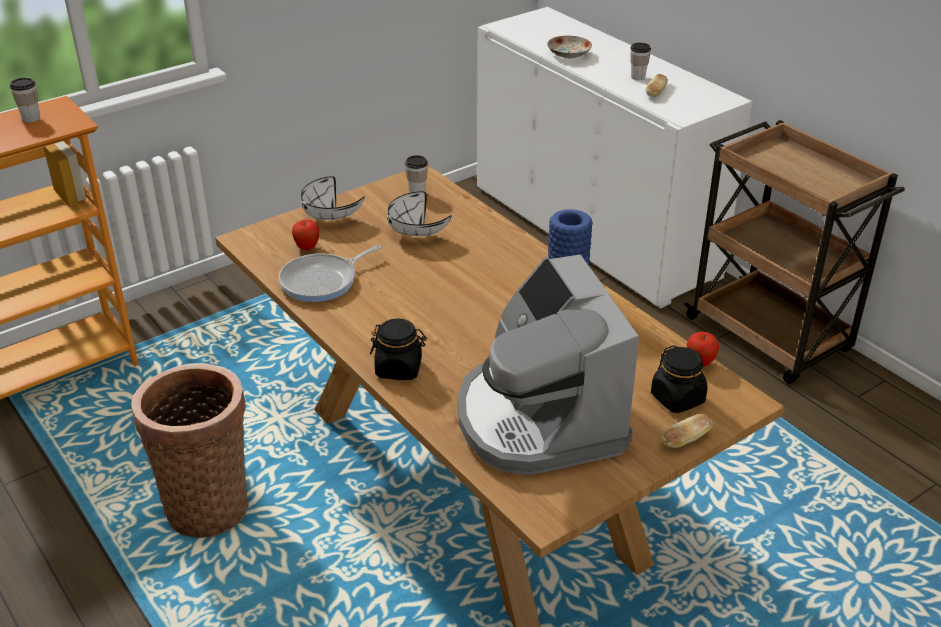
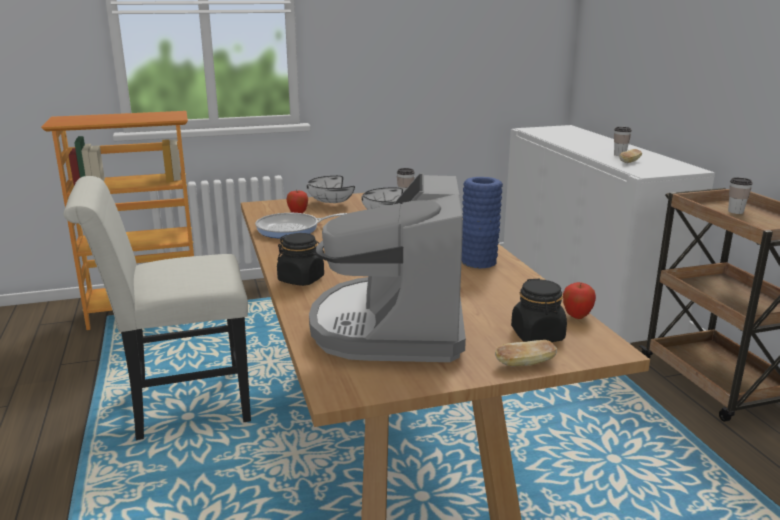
camera: 20 degrees right, 15 degrees down
cup [10,78,40,122] -> cup moved to [728,177,753,214]
basket [131,363,249,538] -> white chair [64,176,251,440]
plate [547,36,592,59] -> none

